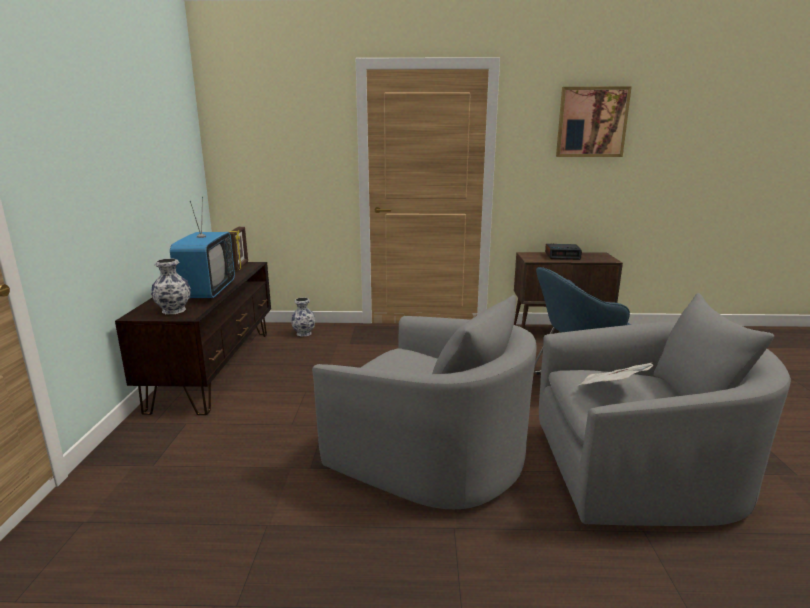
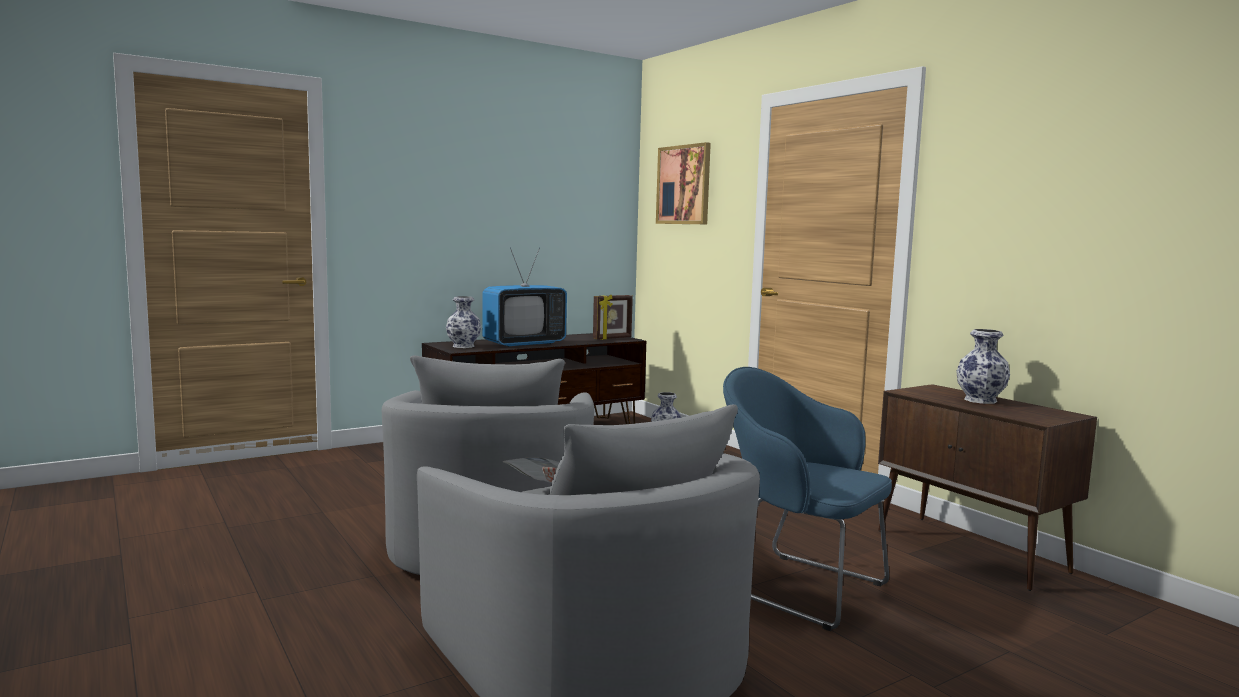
camera: 55 degrees right, 10 degrees down
alarm clock [545,244,582,260] -> vase [956,329,1010,404]
picture [556,87,632,157] -> picture moved to [656,142,711,224]

